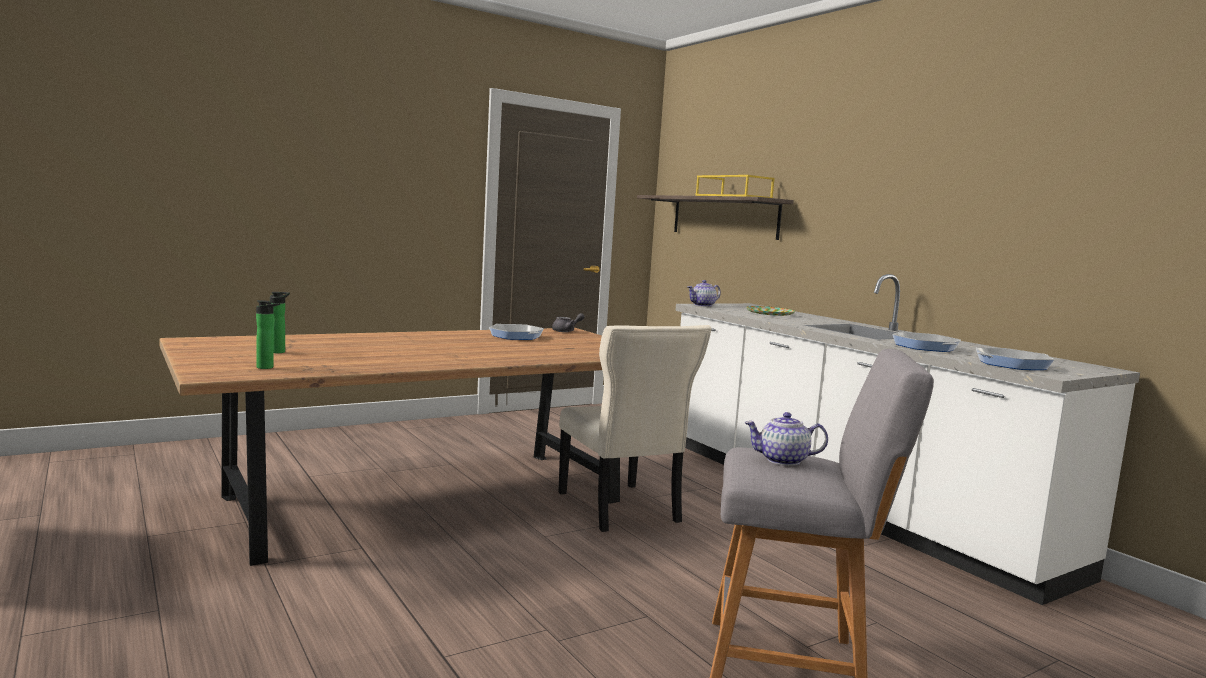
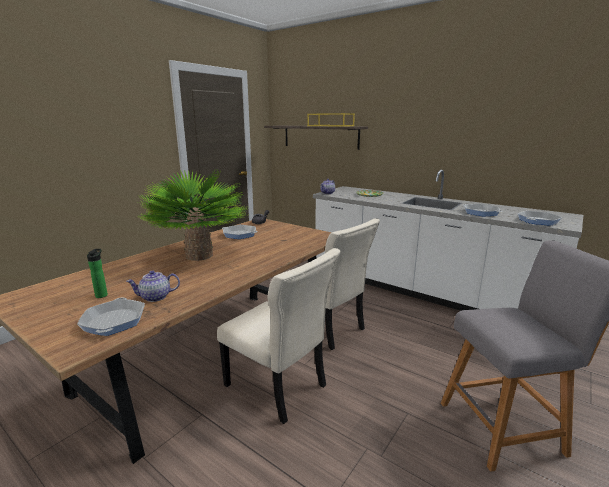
camera: 20 degrees left, 10 degrees up
bottle [256,300,280,369] -> frying pan [77,298,145,336]
teapot [745,412,828,466] -> teapot moved to [126,270,180,302]
none -> potted plant [139,169,250,261]
none -> beige chair [217,248,341,424]

